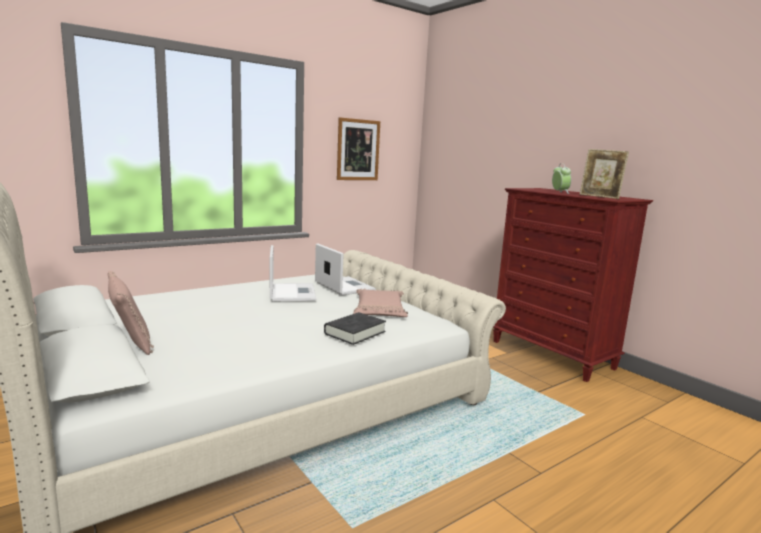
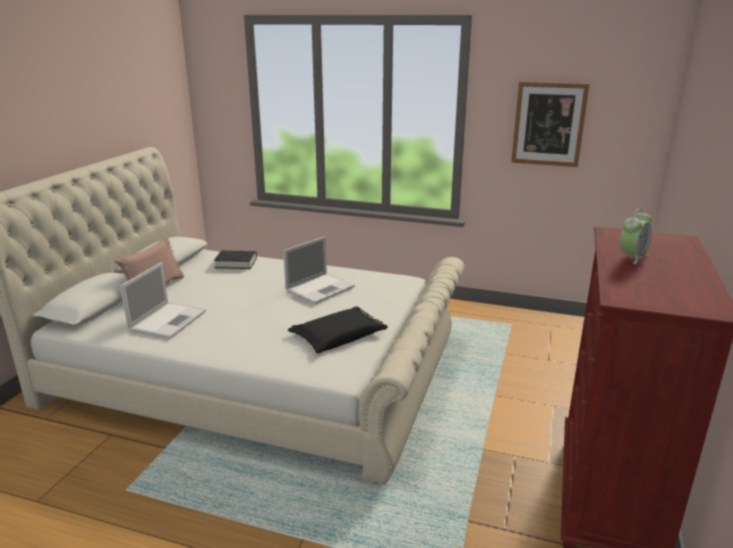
camera: 55 degrees right, 10 degrees up
laptop [315,243,376,296] -> laptop moved to [120,262,206,339]
black book [324,312,386,345] -> black book moved to [214,250,257,269]
beige pillow [353,289,408,317] -> black pillow [288,306,388,353]
picture frame [580,149,629,199] -> none

